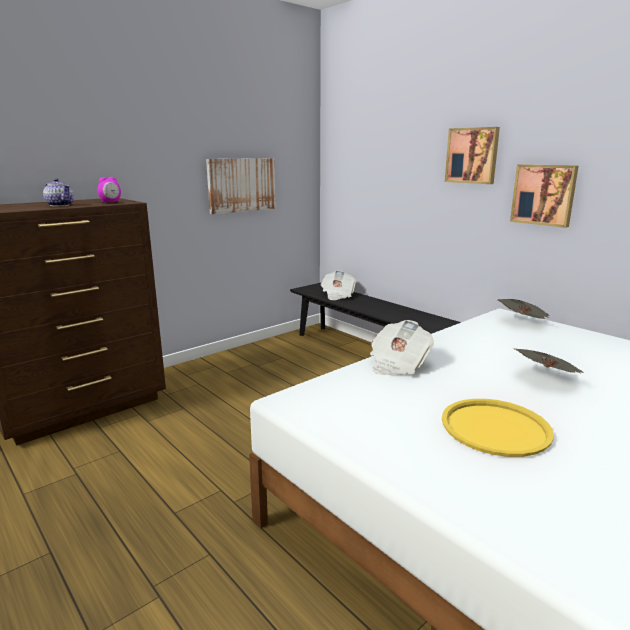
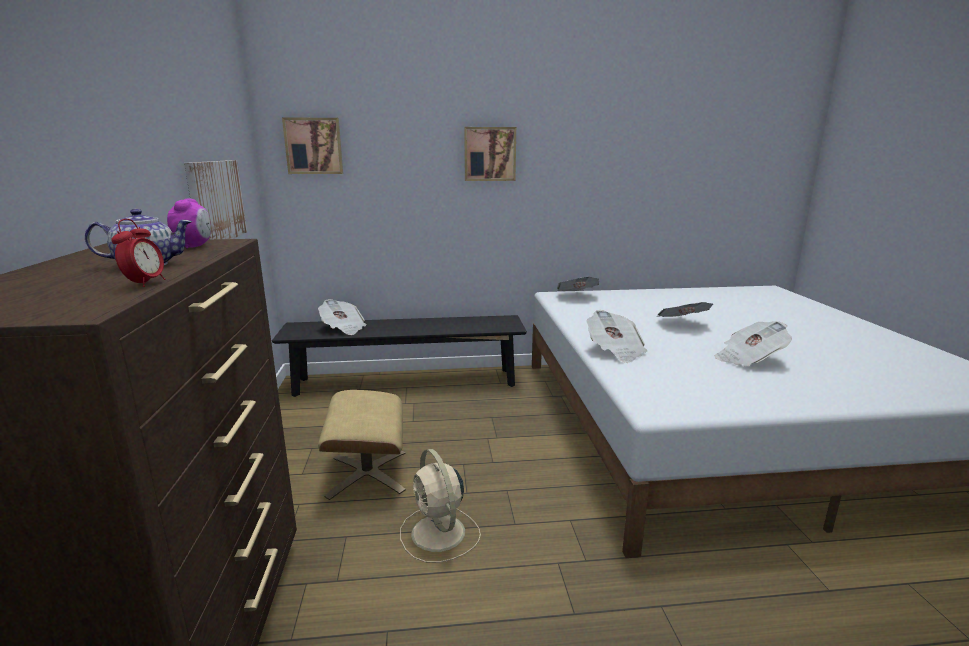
camera: 55 degrees left, 0 degrees up
yellow tray [442,399,554,457] -> newspaper [715,321,792,367]
picture [510,164,579,228] -> picture moved to [282,117,343,174]
none -> alarm clock [111,219,166,287]
none -> beige ottoman [318,390,406,500]
none -> beige fan [400,449,481,563]

